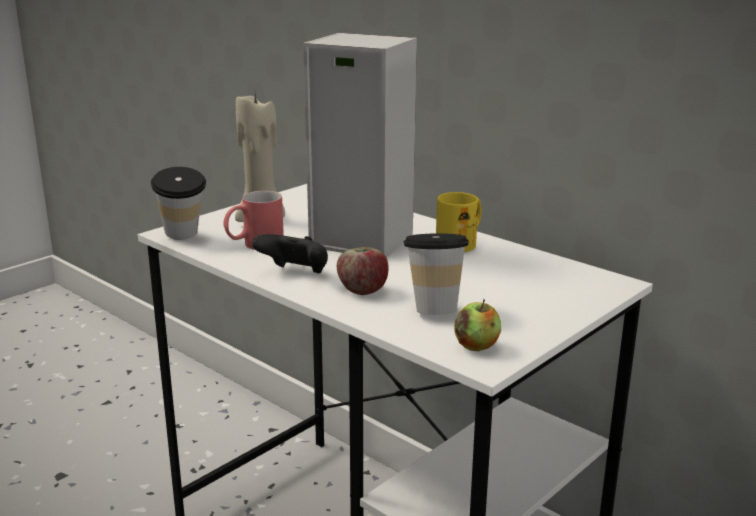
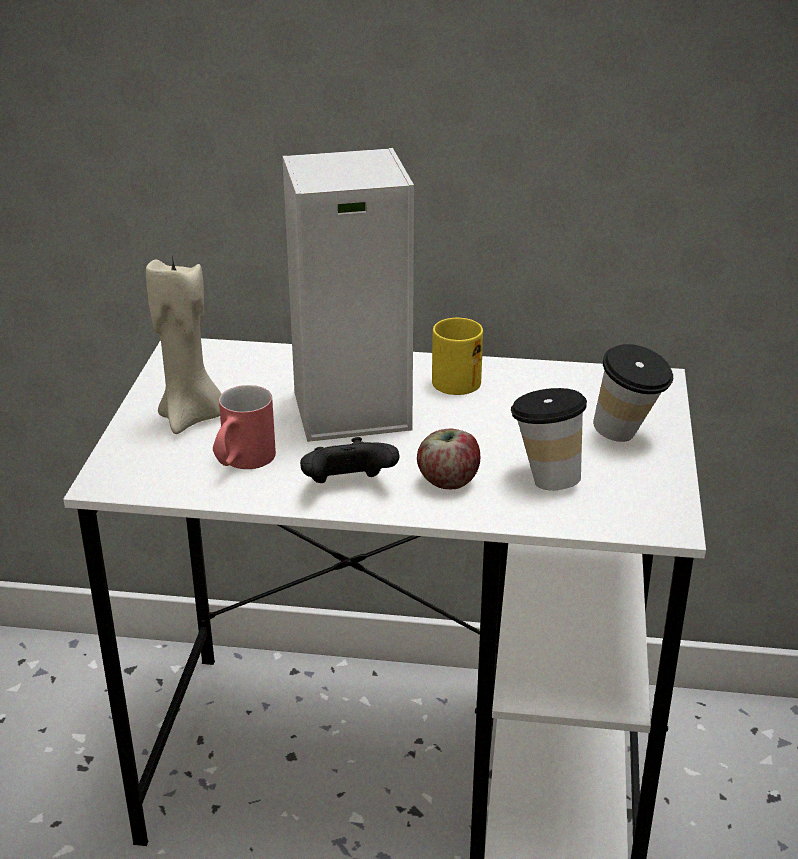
camera: 35 degrees left, 10 degrees up
cup [151,167,206,240] -> cup moved to [593,344,673,442]
apple [454,299,501,351] -> none

